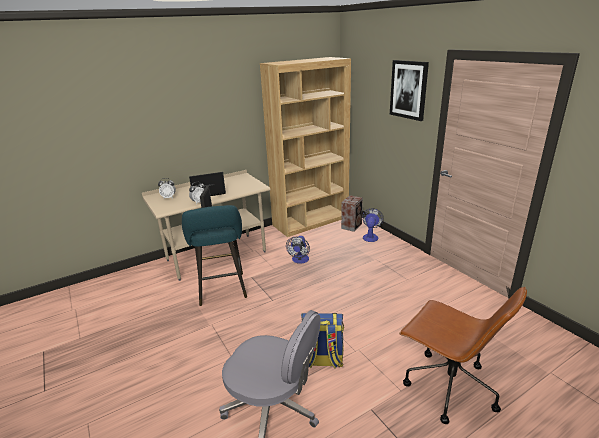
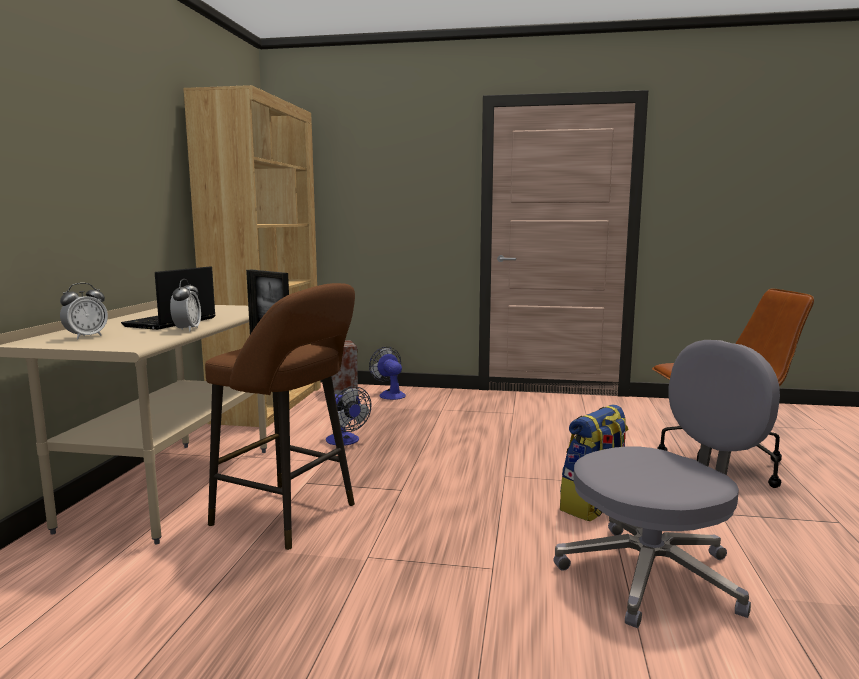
camera: 50 degrees left, 15 degrees down
turquoise stool [182,205,247,306] -> brown stool [205,283,355,550]
picture [390,60,429,121] -> none

